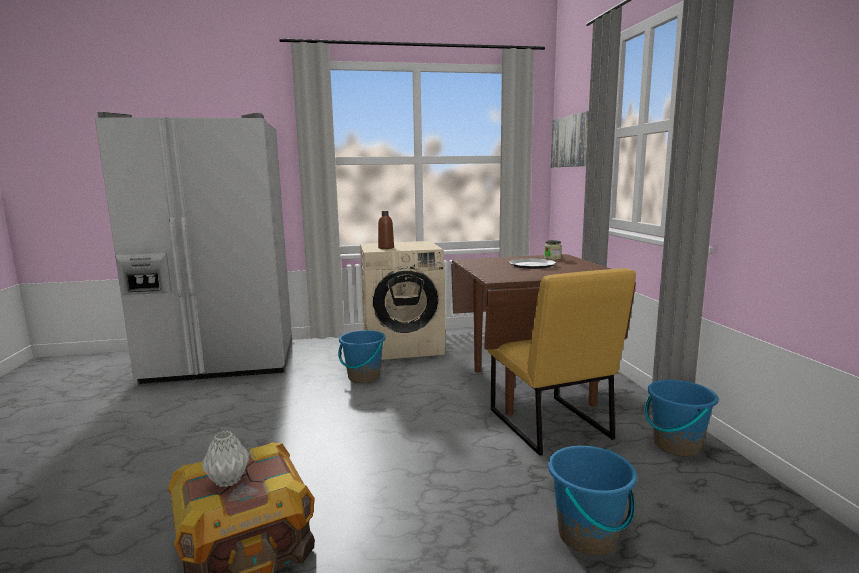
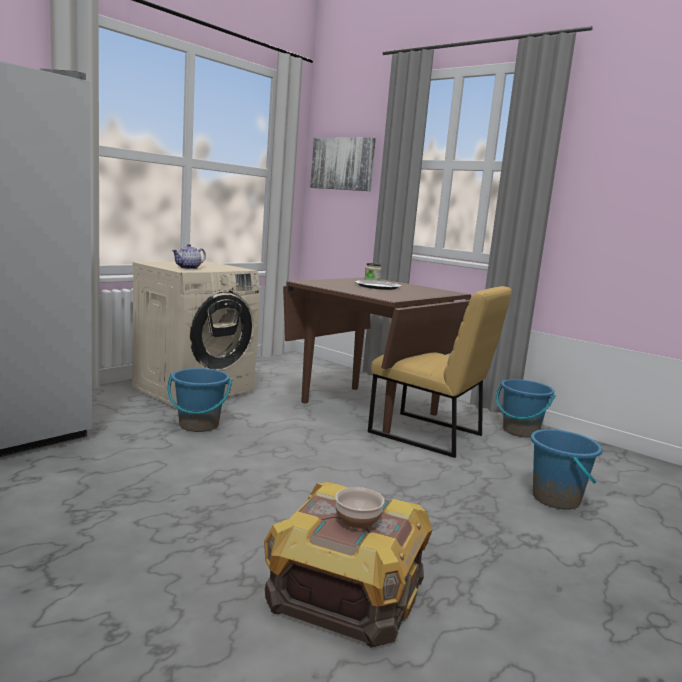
camera: 40 degrees left, 0 degrees up
grey vase [202,431,249,487] -> bowl [335,487,384,529]
brown bottle [378,211,394,249] -> teapot [172,244,206,269]

